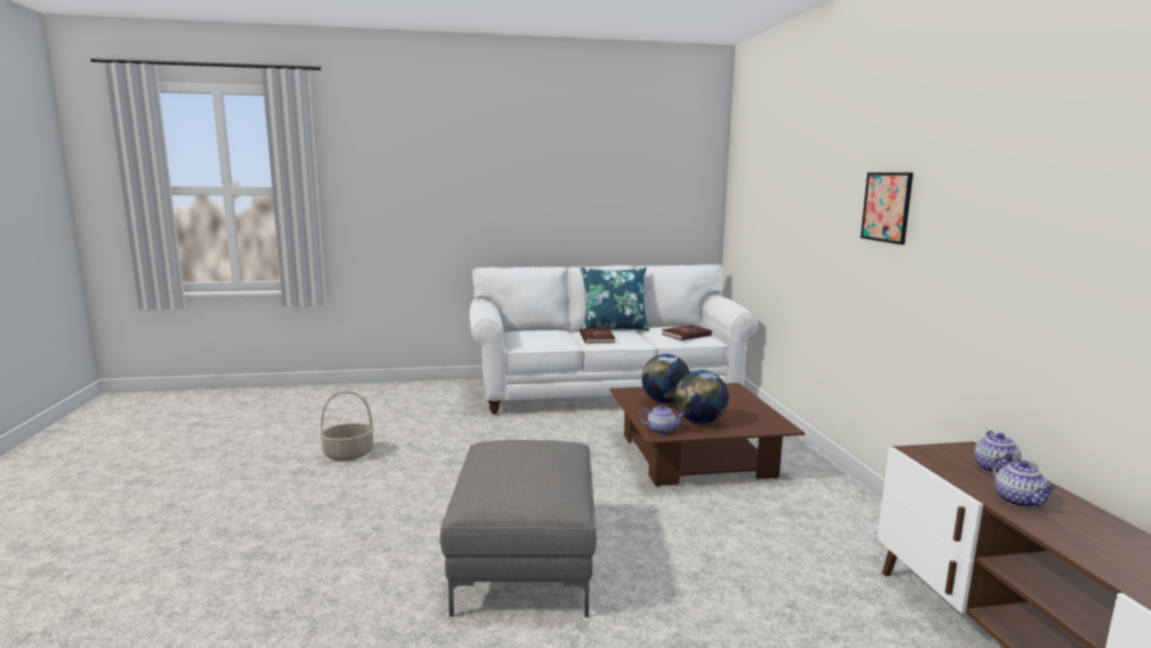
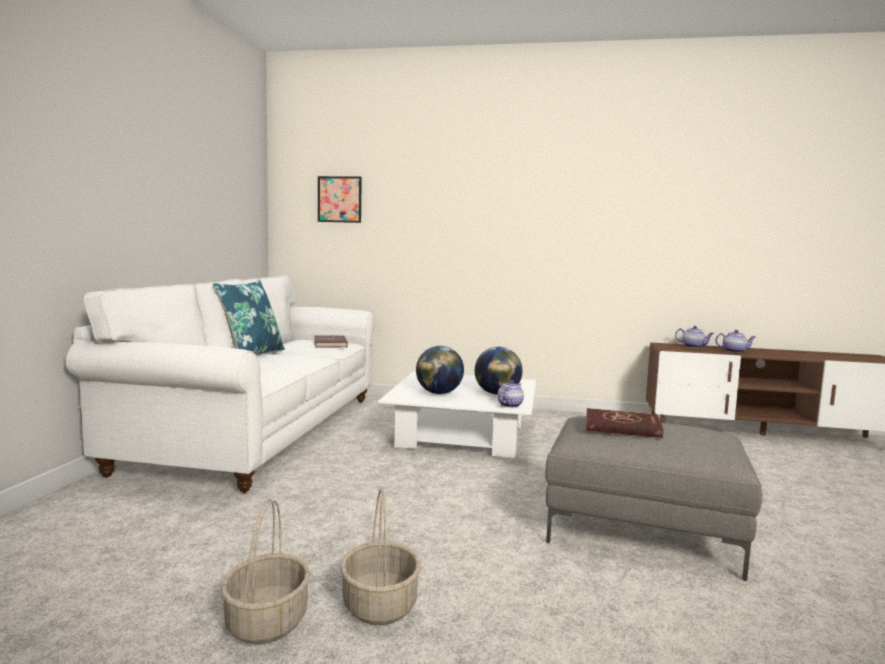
camera: 70 degrees left, 5 degrees down
red book [580,328,615,344] -> red book moved to [586,408,664,438]
brown coffee table [610,383,805,487] -> white coffee table [378,372,536,458]
picture [860,173,913,245] -> picture moved to [318,176,362,223]
none -> basket [340,489,421,625]

